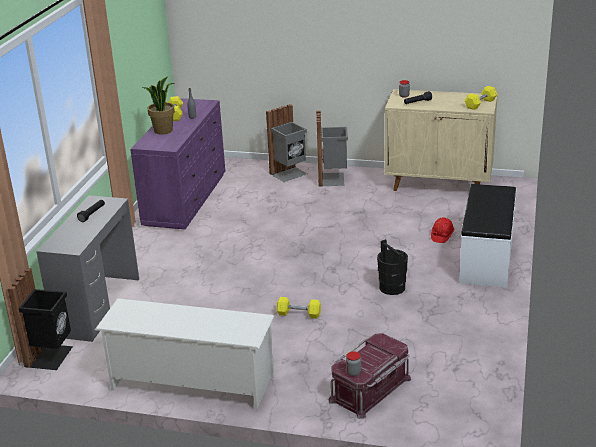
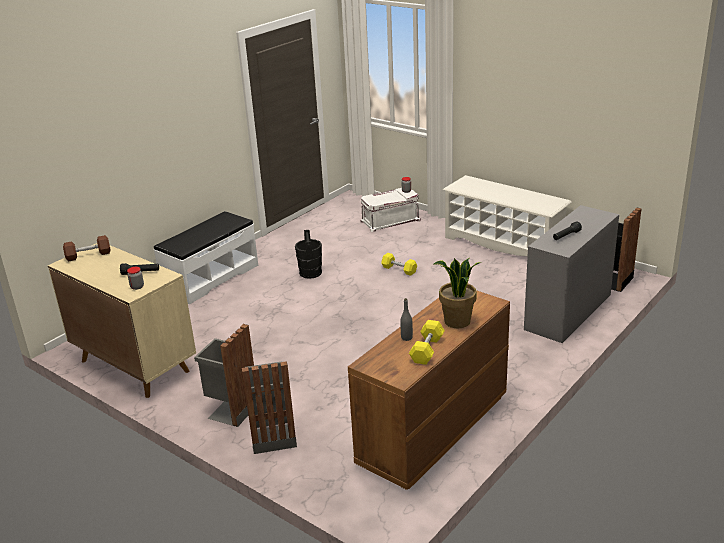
camera: 155 degrees left, 0 degrees up
purple dresser [130,98,226,229] -> brown dresser [348,290,510,490]
red storage box [329,333,411,419] -> white storage box [360,188,421,232]
red hard hat [431,217,454,243] -> none
yellow dumbbell [465,86,497,110] -> brown dumbbell [63,235,111,261]

